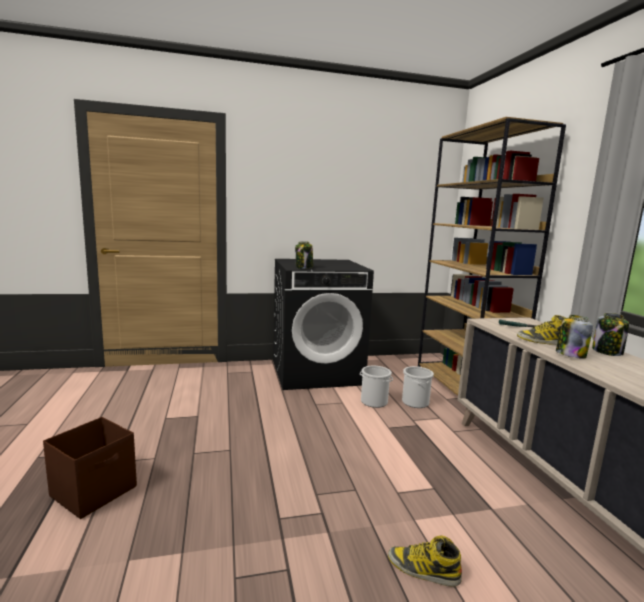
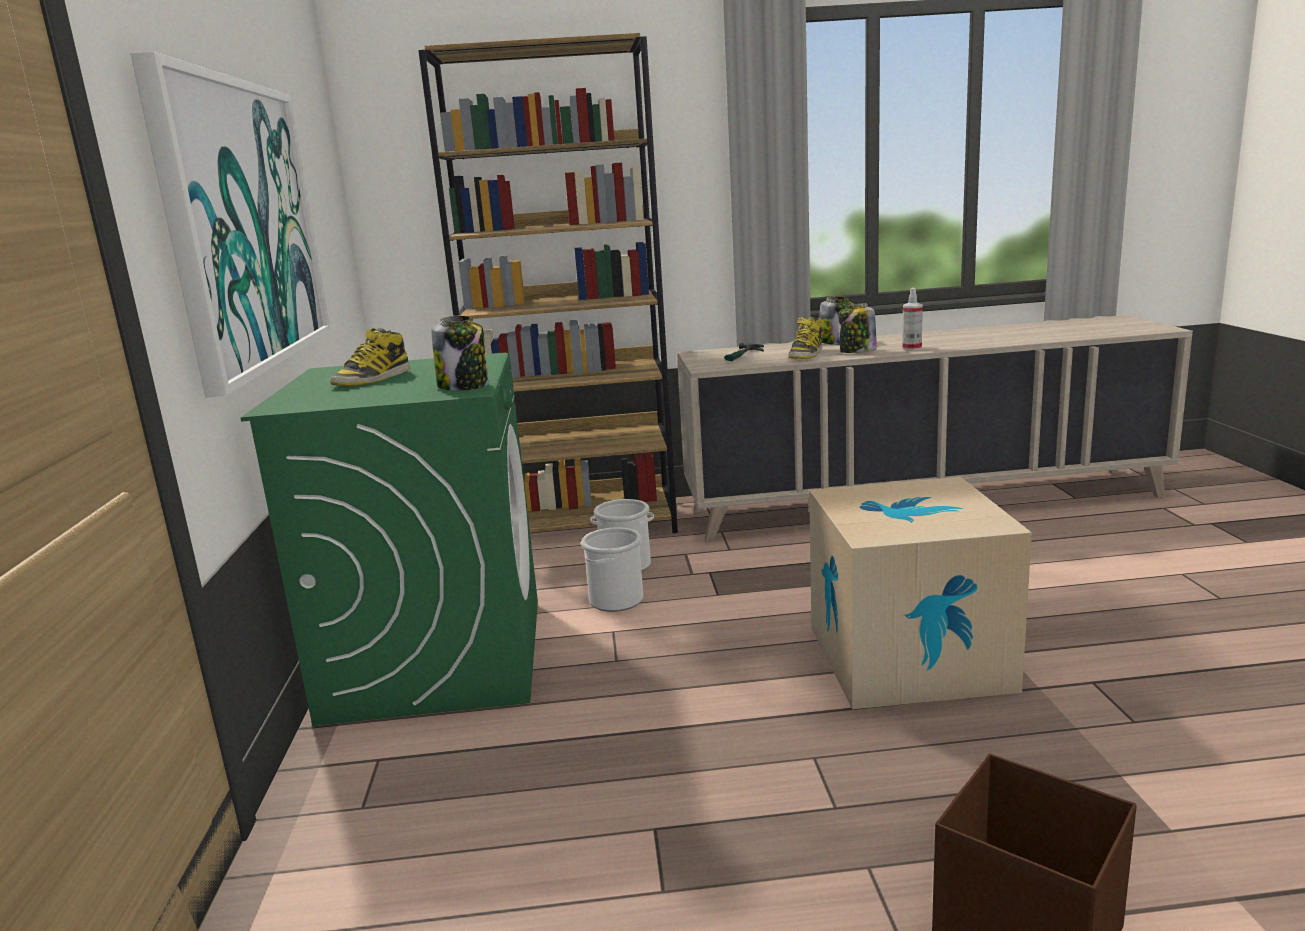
camera: 80 degrees left, 5 degrees up
black washing machine [273,259,374,390] -> green washing machine [240,352,538,726]
boot [388,536,462,587] -> boot moved to [330,328,410,386]
none -> picture [131,52,331,397]
none -> cardboard box [809,477,1032,709]
none -> spray bottle [902,288,923,351]

